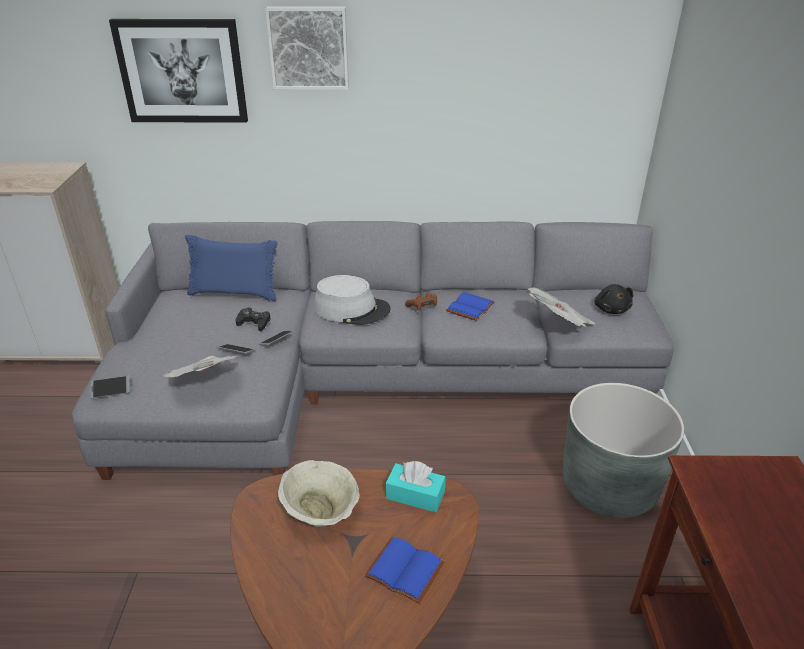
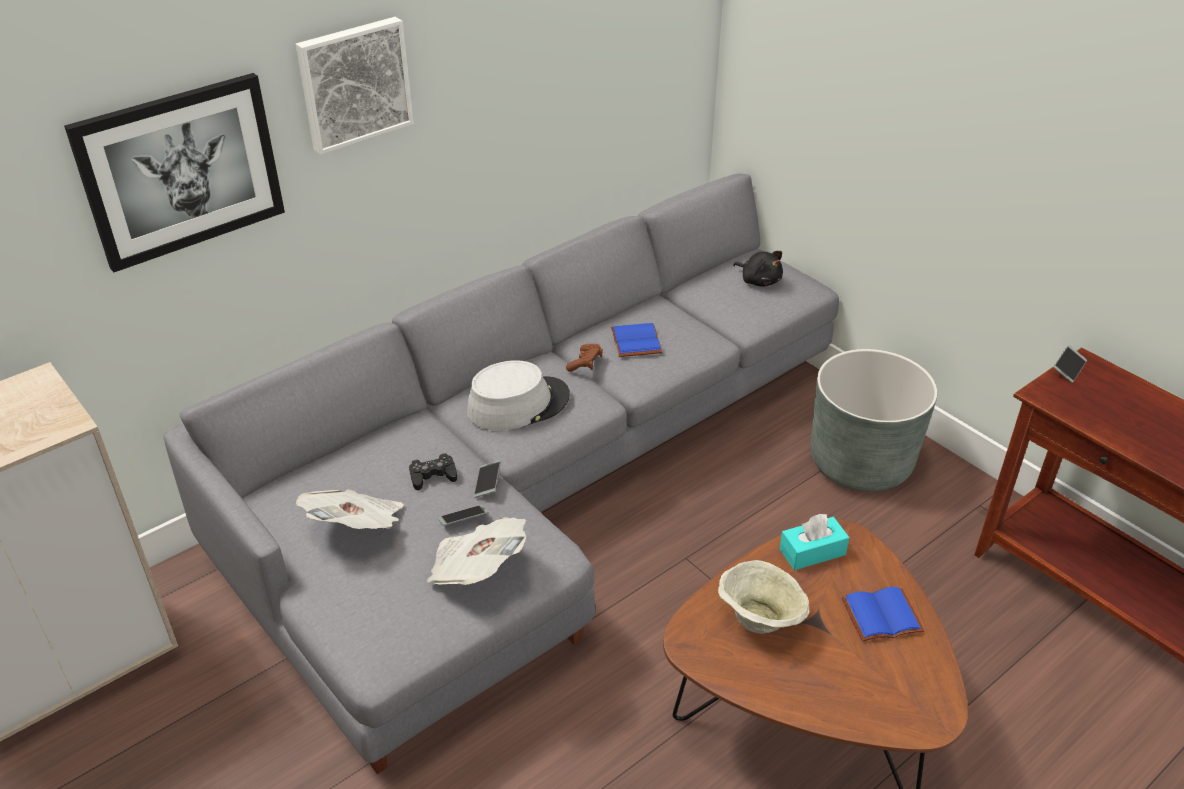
camera: 40 degrees left, 5 degrees up
phone [91,376,130,398] -> phone moved to [1053,345,1087,383]
blue pillow [185,235,277,302] -> none
newspaper [528,287,595,327] -> newspaper moved to [296,489,404,529]

